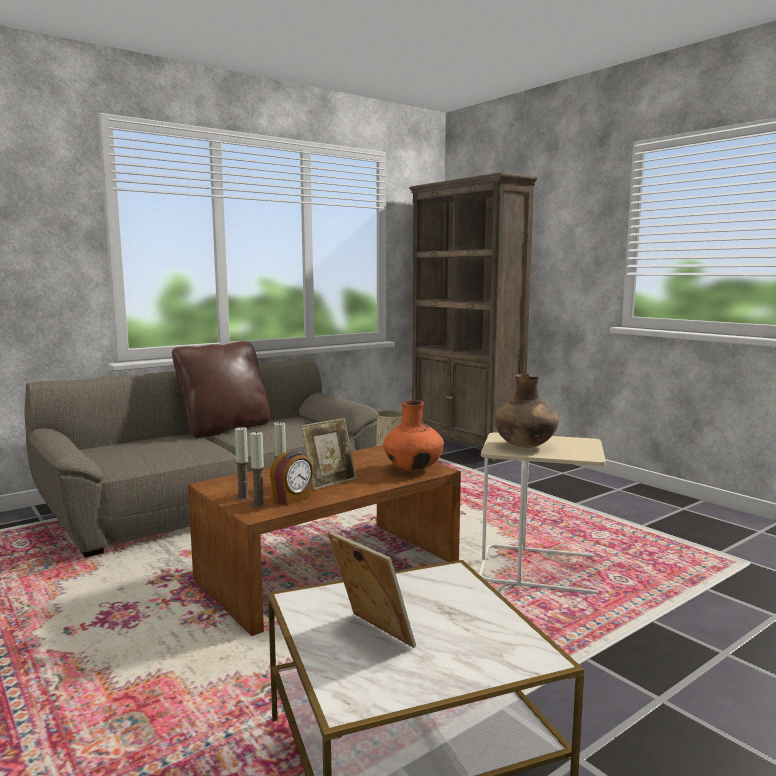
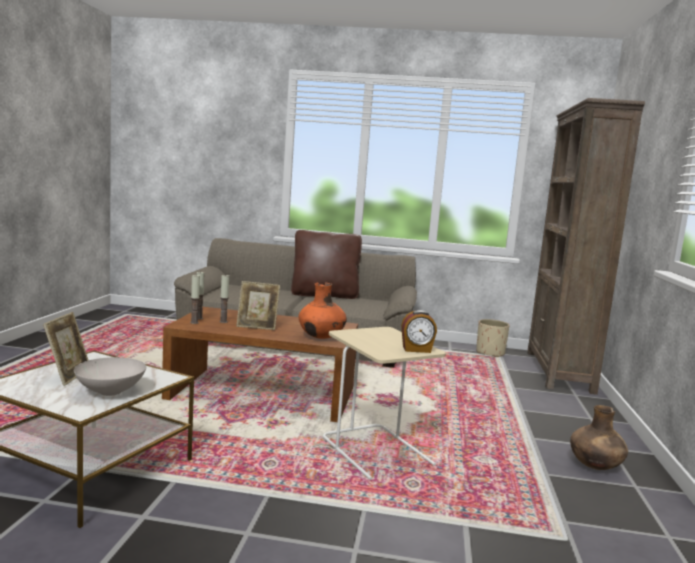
camera: 45 degrees right, 0 degrees up
alarm clock [270,451,314,505] -> alarm clock moved to [401,310,437,353]
brown vase [494,374,559,448] -> brown vase moved to [570,405,628,470]
none -> white bowl [74,357,146,396]

